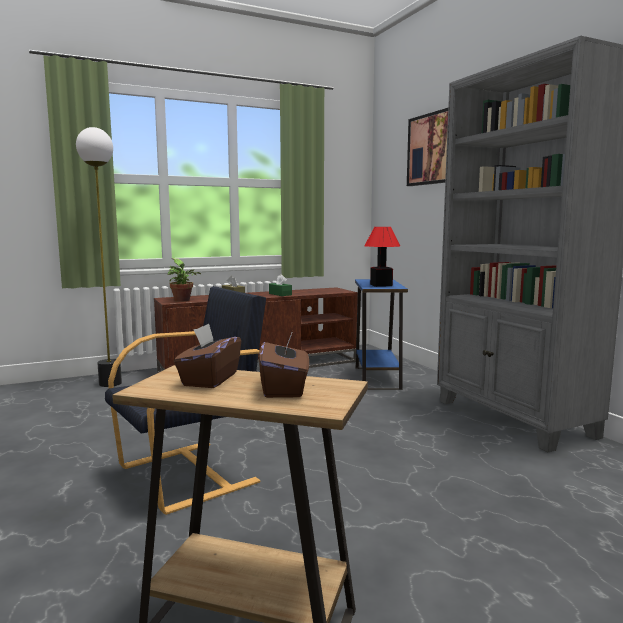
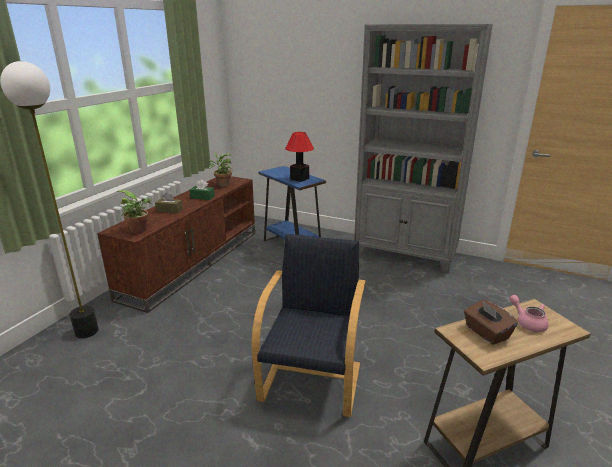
camera: 40 degrees left, 15 degrees up
brown tissue box [259,331,309,398] -> pink teapot [509,295,549,332]
picture [407,108,448,186] -> none
none -> potted plant [209,152,232,187]

